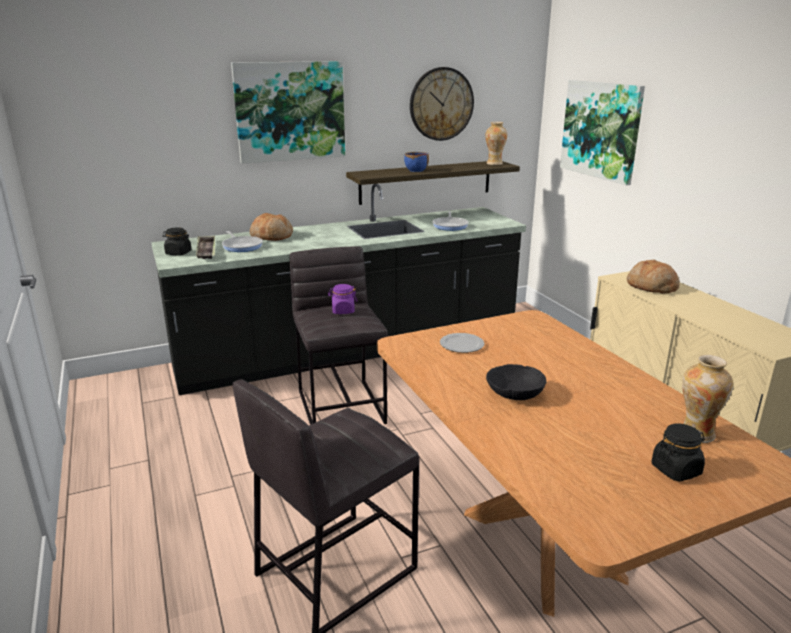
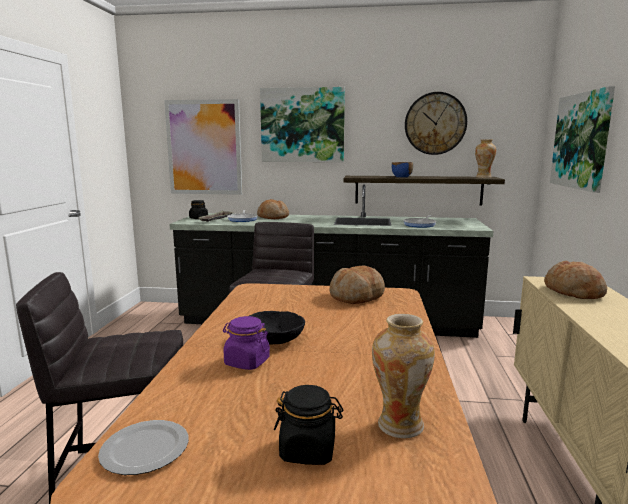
camera: 30 degrees right, 10 degrees down
purple jar [328,284,357,314] -> purple jar moved to [223,316,270,370]
plate [440,333,485,353] -> plate moved to [98,420,189,475]
none -> picture [164,99,242,195]
none -> bread [330,266,385,304]

